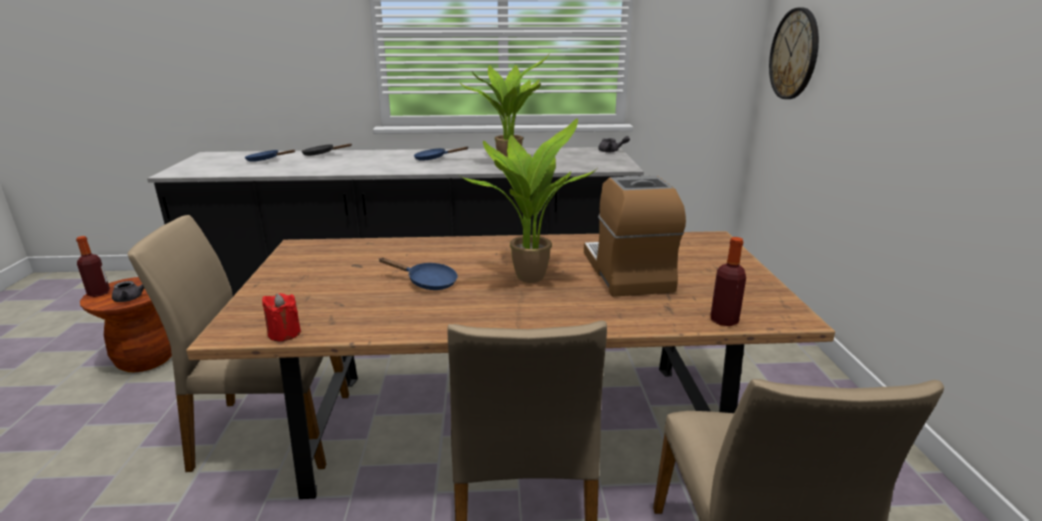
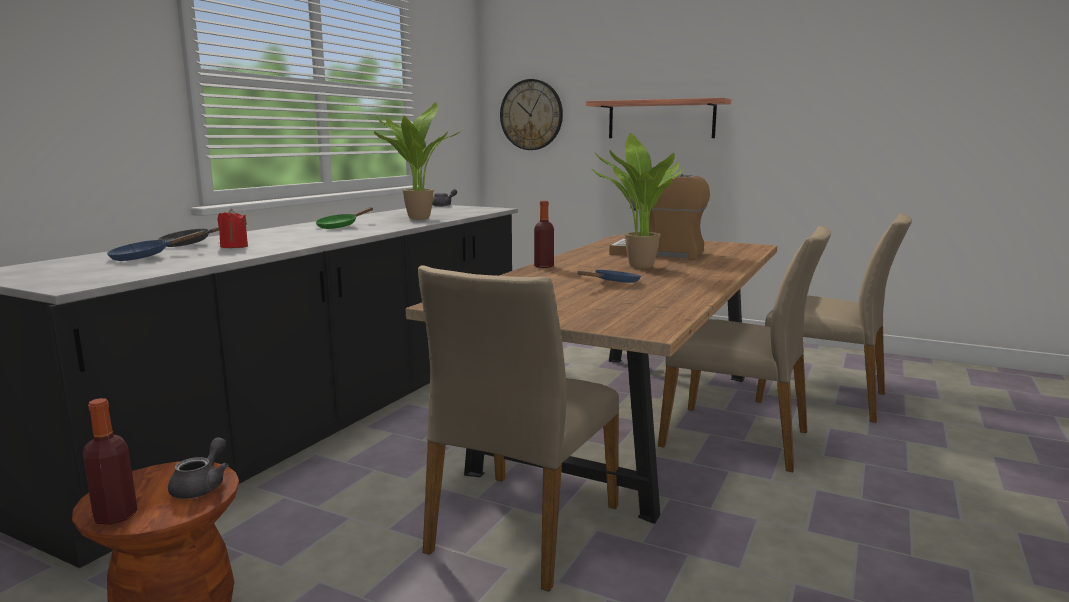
camera: 60 degrees left, 10 degrees down
red candle [262,293,301,341] -> red candle moved to [217,209,248,248]
blue frying pan [414,147,469,161] -> green frying pan [316,207,373,229]
bottle [711,237,746,326] -> bottle moved to [534,201,554,268]
none -> shelf [586,98,731,138]

